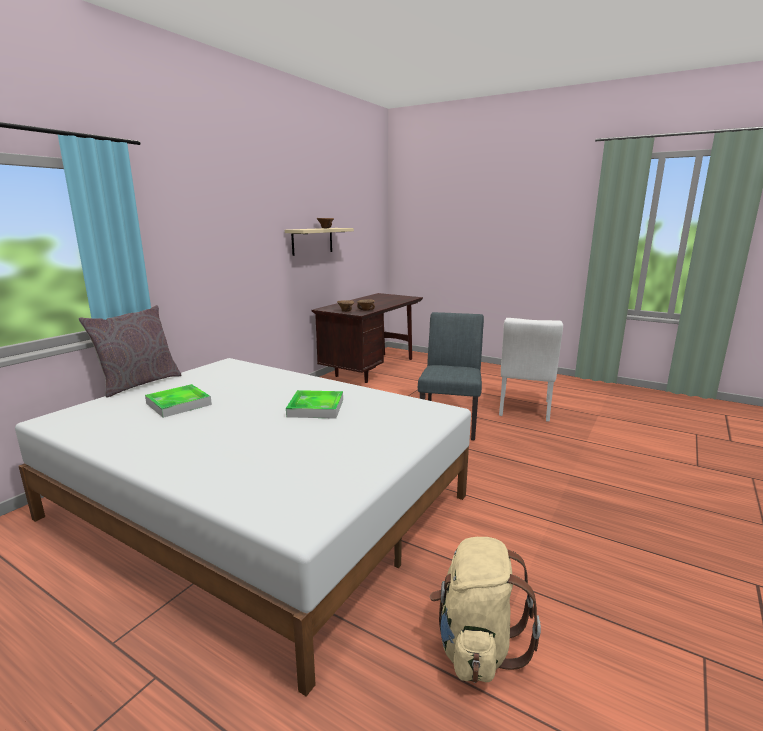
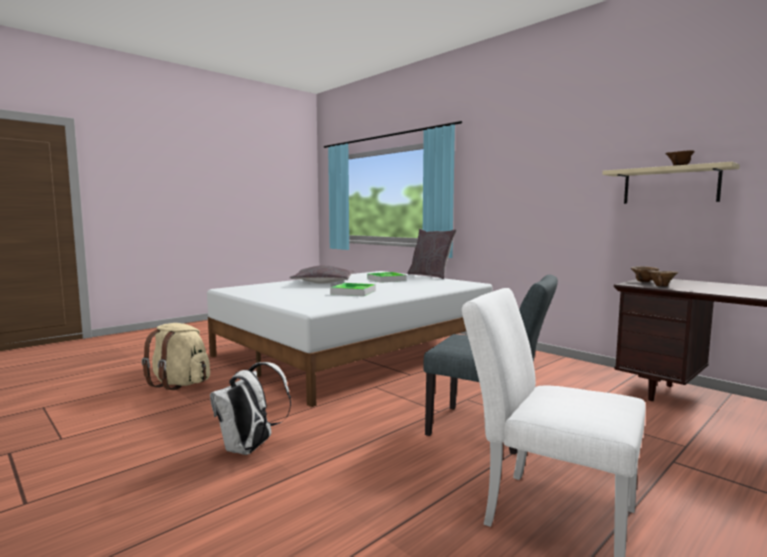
camera: 105 degrees right, 10 degrees down
none -> white backpack [210,362,291,455]
none -> grey pillow [290,265,355,284]

